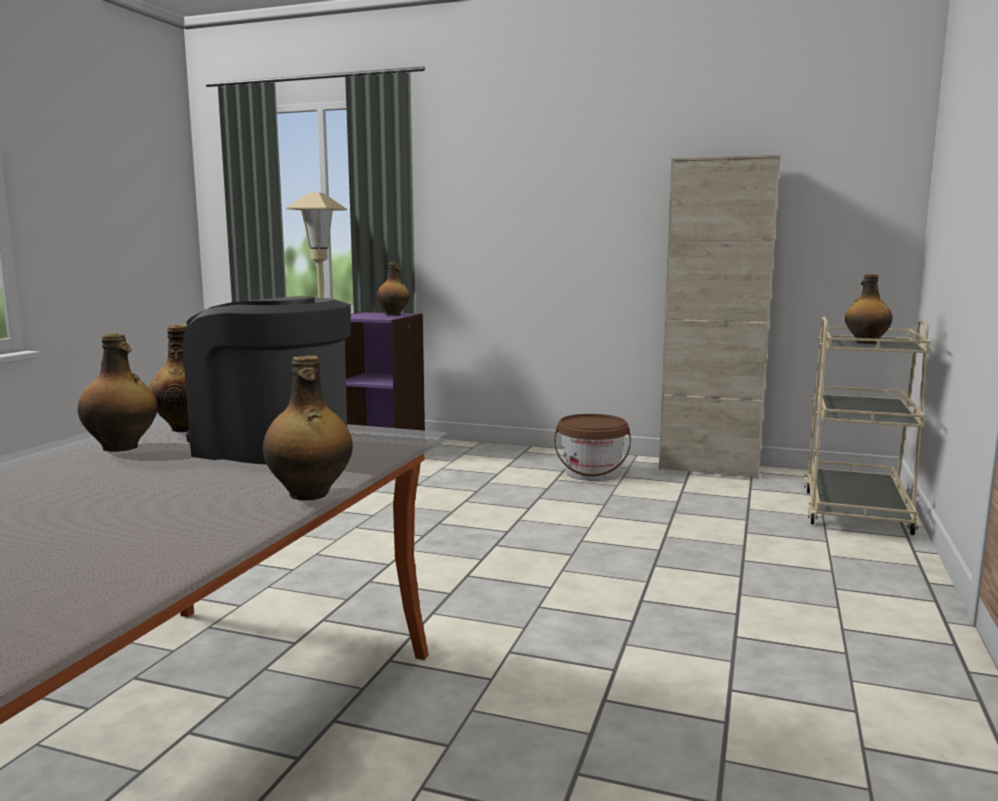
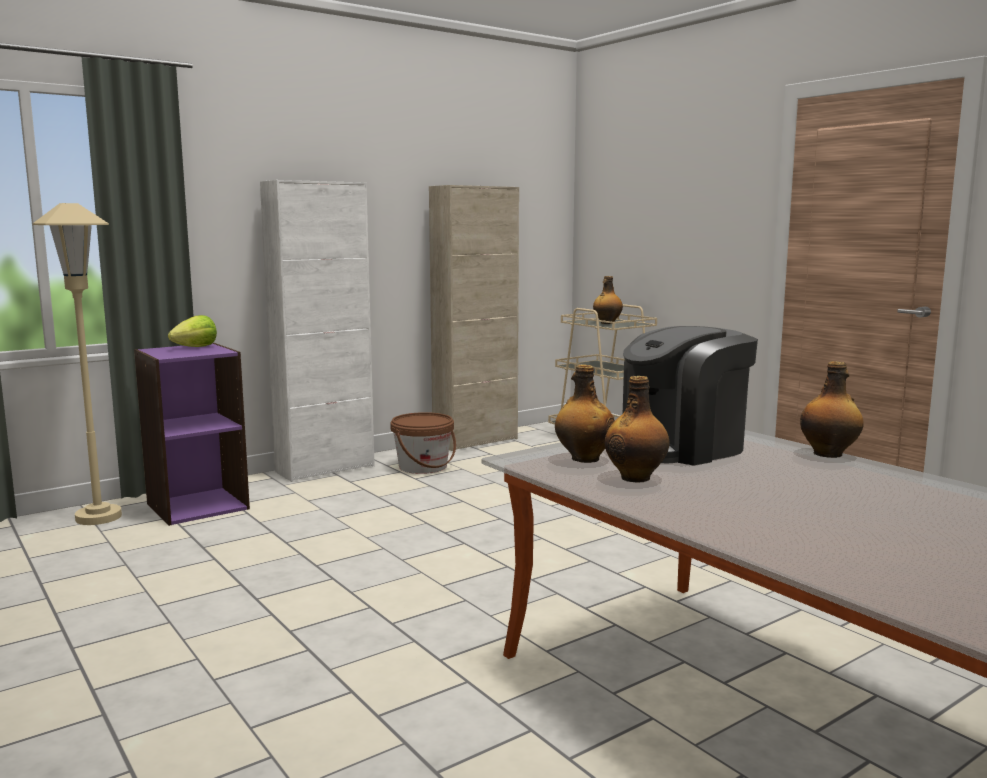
camera: 55 degrees left, 0 degrees up
bottle [377,262,410,315] -> lettuce [168,315,217,347]
none -> white cabinet [260,180,375,482]

